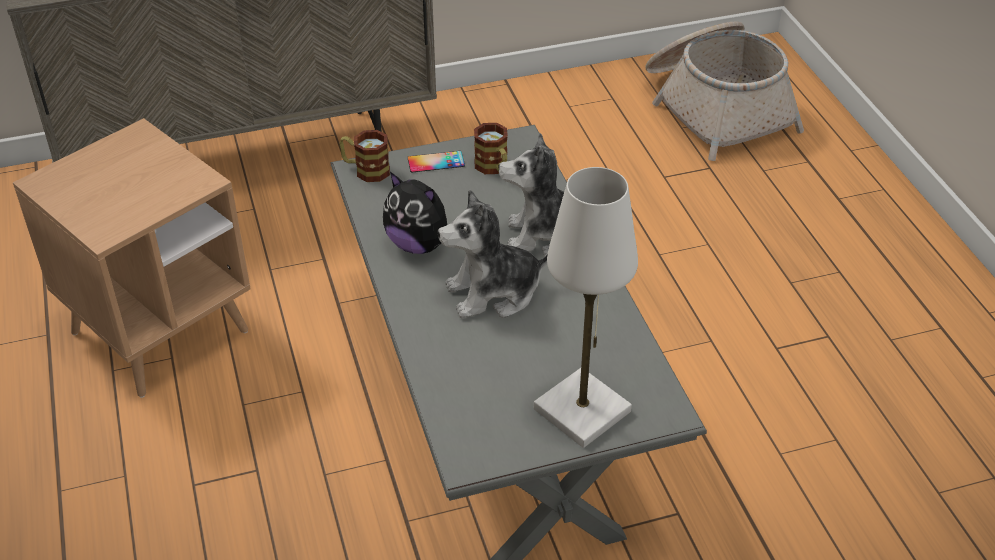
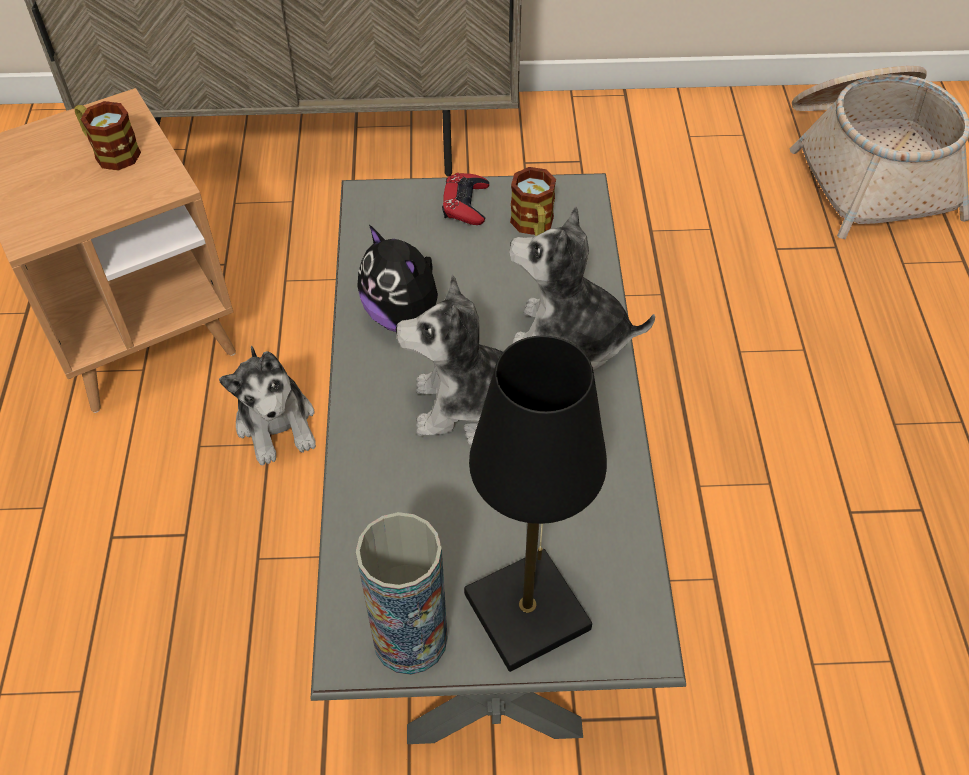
camera: 15 degrees right, 10 degrees up
mug [339,130,390,182] -> mug moved to [75,101,141,171]
phone [408,151,465,173] -> red game controller [442,173,489,225]
white table lamp [534,167,638,448] -> black table lamp [464,335,607,672]
none -> plush toy [219,345,316,466]
none -> vase [356,512,448,675]

